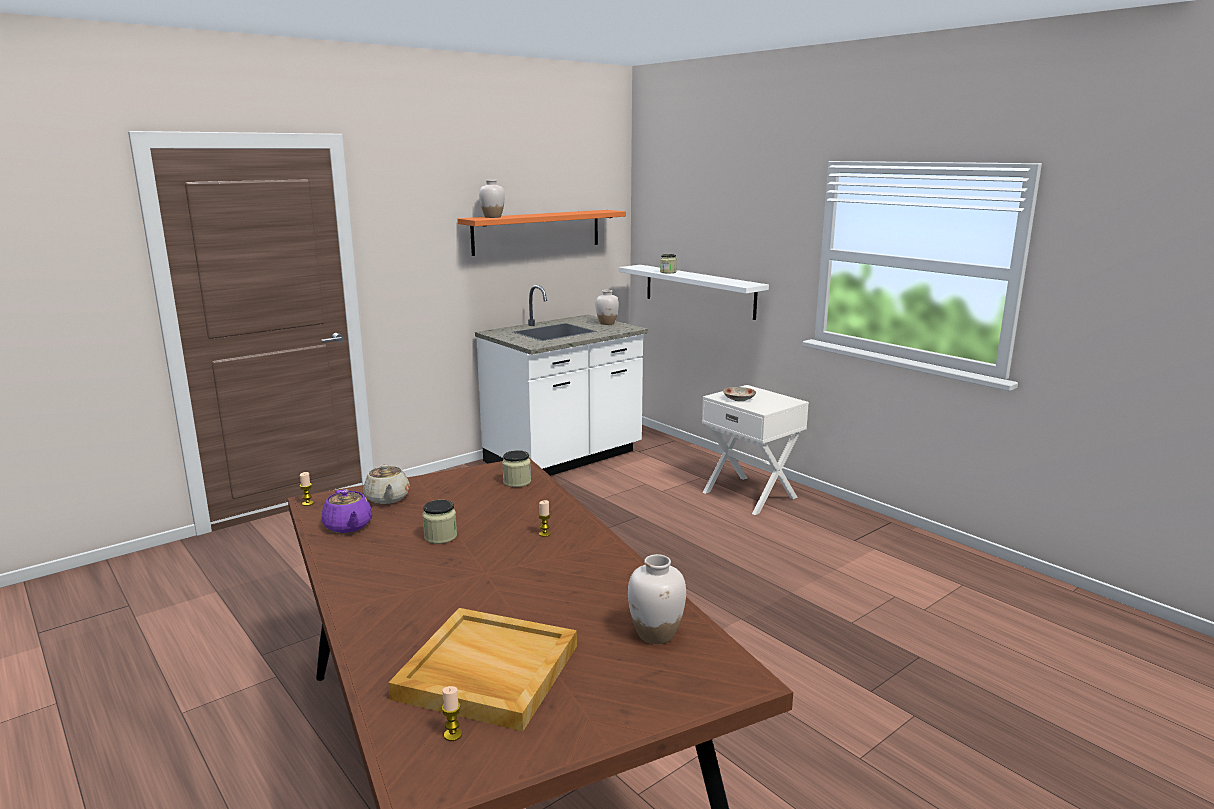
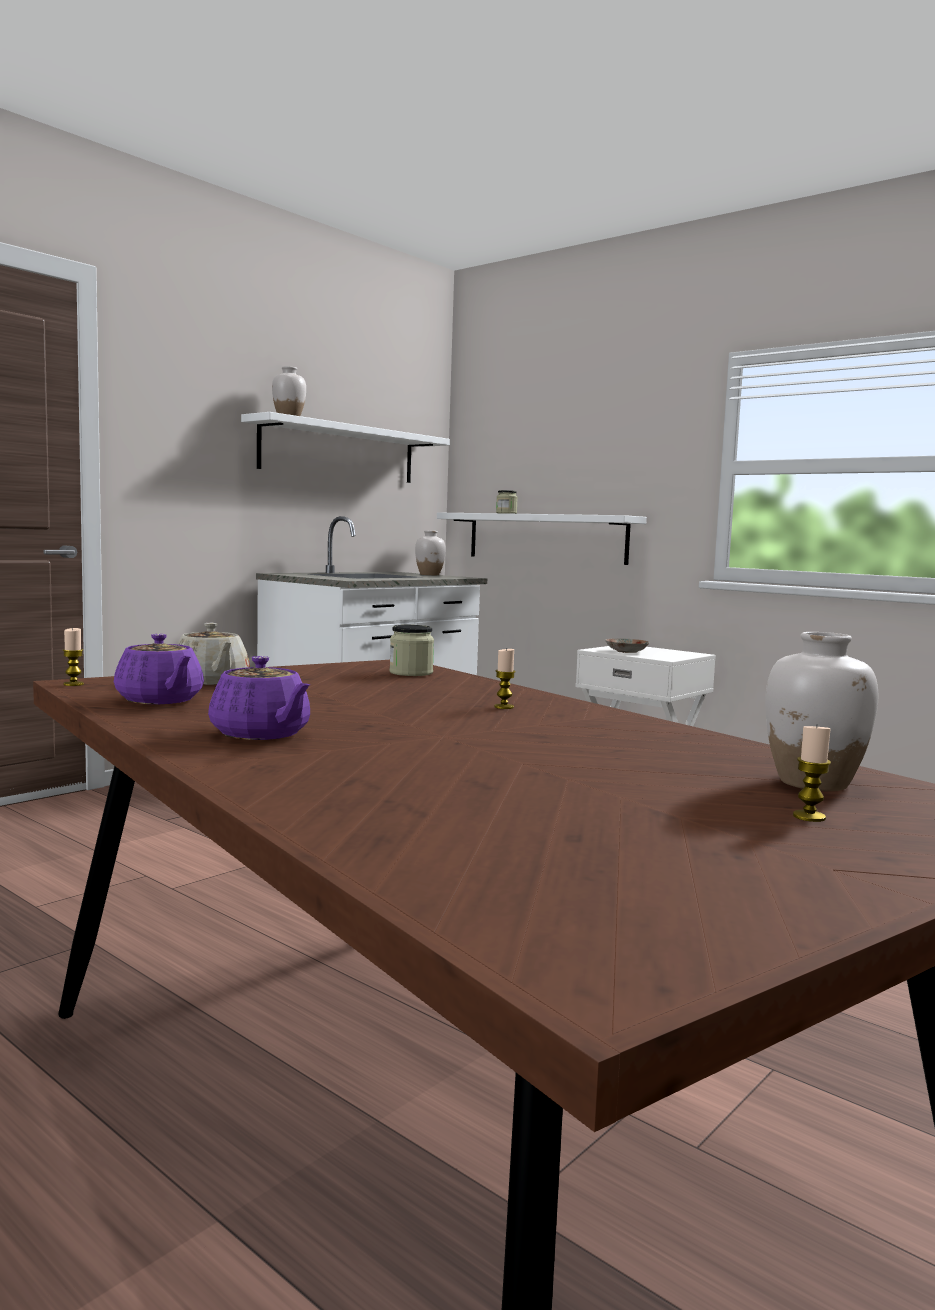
camera: 10 degrees left, 10 degrees down
beige tray [388,608,577,731] -> none
jar [423,500,457,544] -> none
candle [442,686,462,741] -> candle moved to [793,725,831,822]
orange shelf [457,210,626,256] -> white shelf [241,412,450,483]
none -> purple teapot [208,656,310,740]

